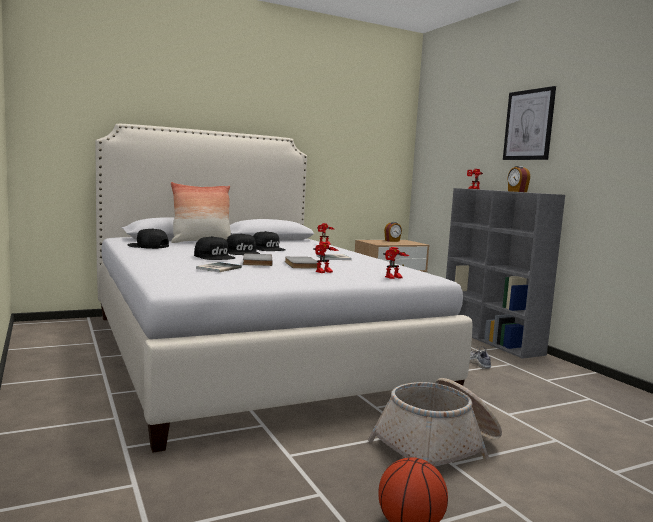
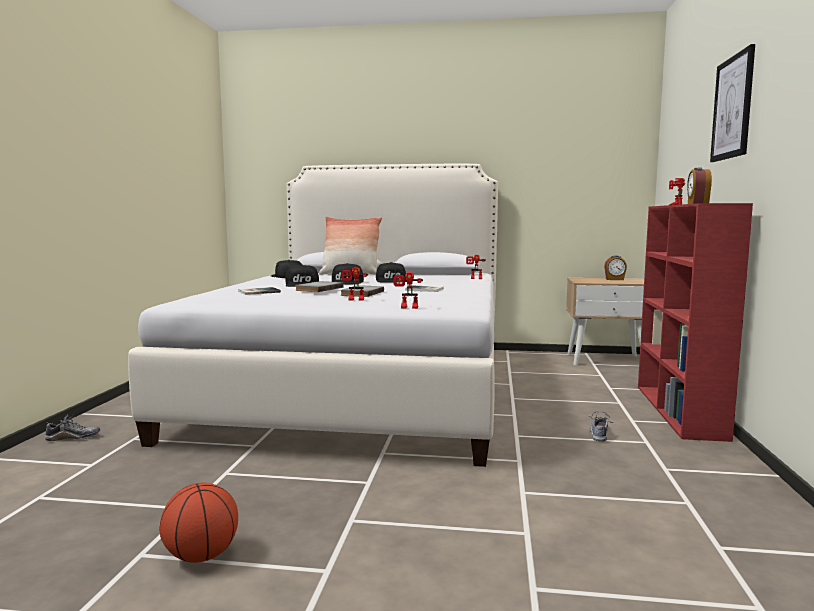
camera: 35 degrees right, 0 degrees up
basket [368,378,502,466] -> none
grey bookcase [446,188,565,359] -> red bookcase [638,203,753,442]
none -> shoe [45,414,100,441]

